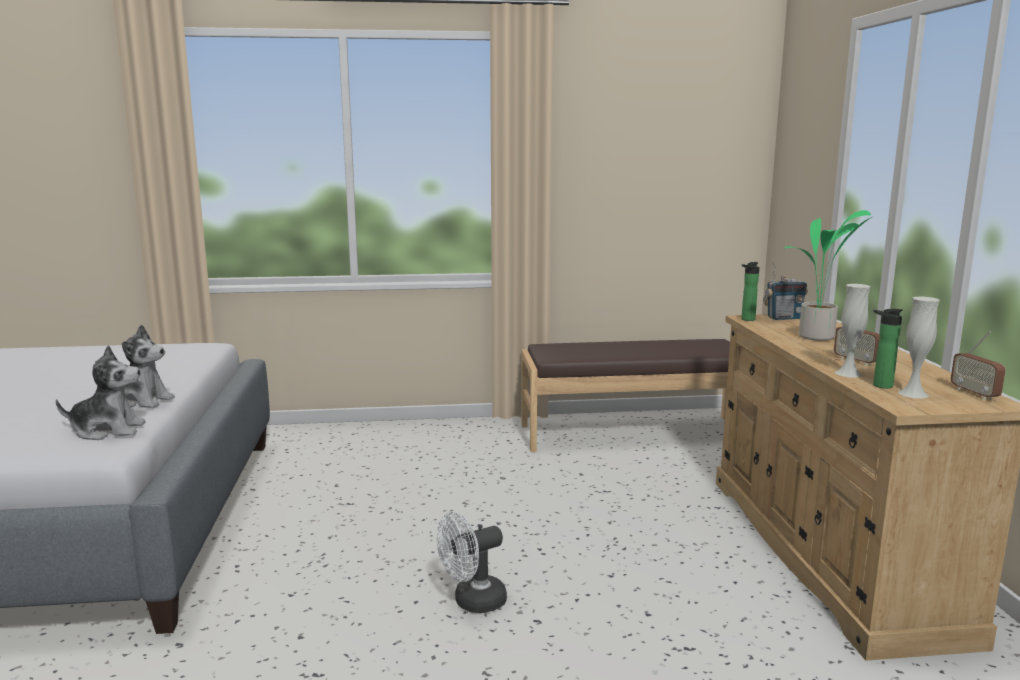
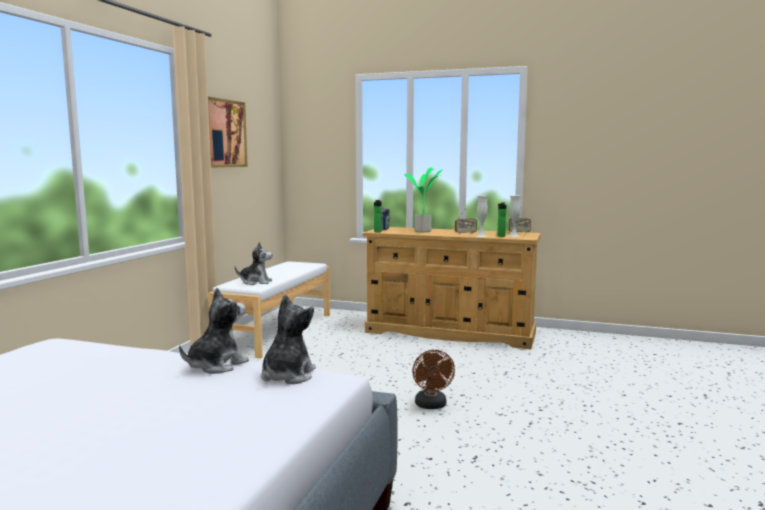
camera: 65 degrees left, 5 degrees down
white fan [437,512,507,613] -> brown fan [412,350,455,409]
brown bench [521,339,730,452] -> white bench [208,262,330,359]
none -> picture [208,97,248,168]
none -> plush toy [235,242,273,285]

